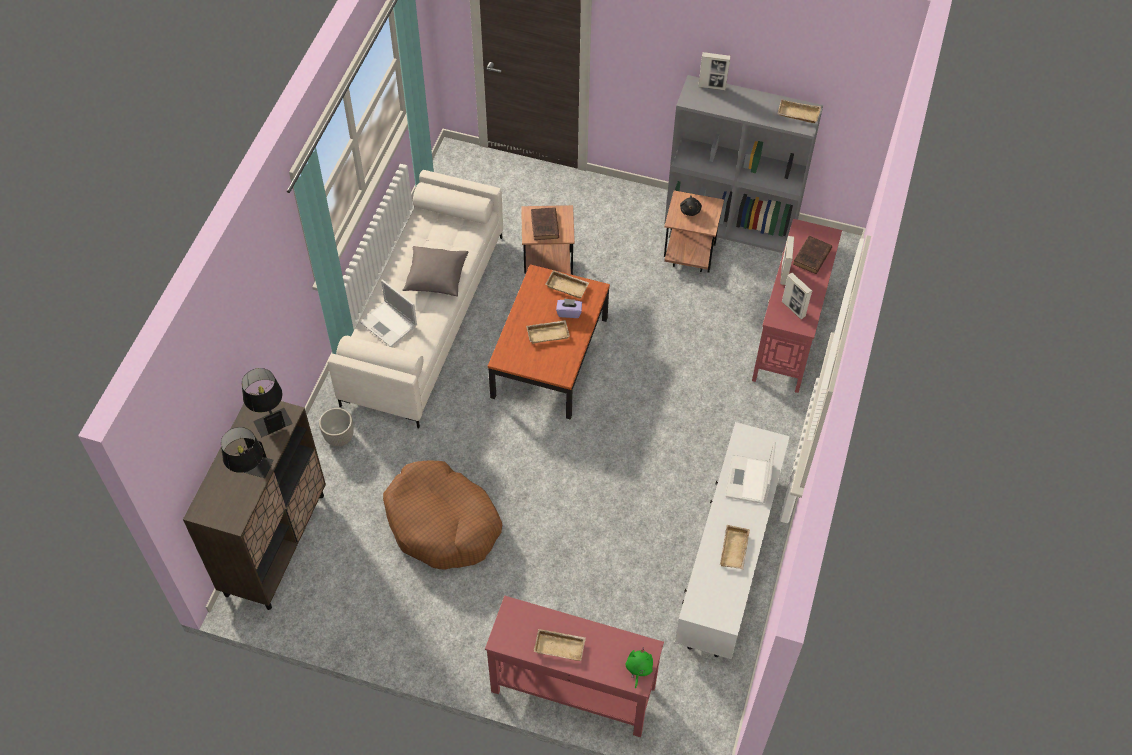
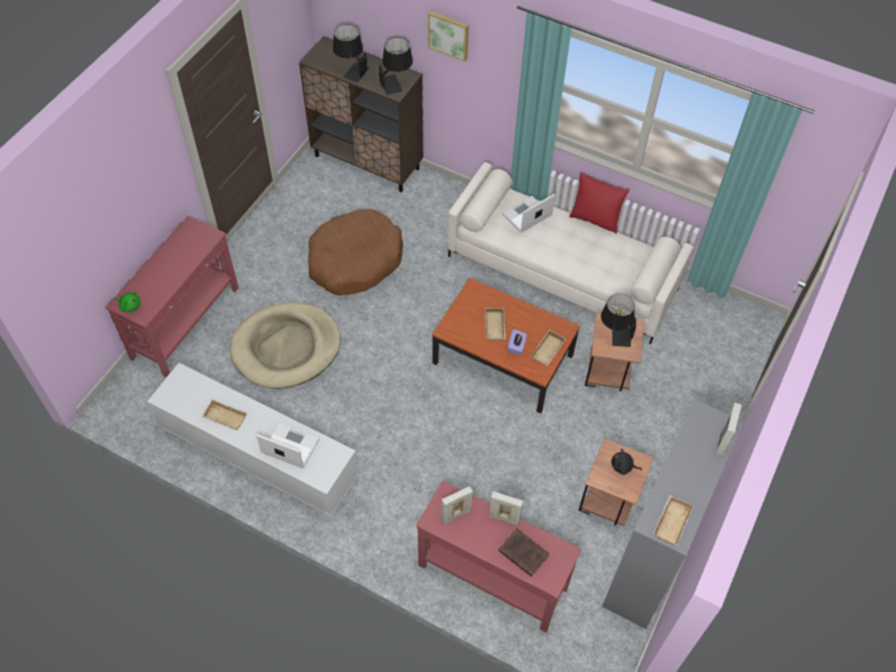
camera: 100 degrees right, 0 degrees up
planter [319,408,354,446] -> none
grey pillow [402,246,468,297] -> none
brown book [531,207,559,240] -> black table lamp [601,294,636,347]
beige tray [534,629,586,661] -> none
none -> beige dog bed [230,302,341,389]
none -> picture [428,11,469,62]
none -> red pillow [569,173,629,234]

